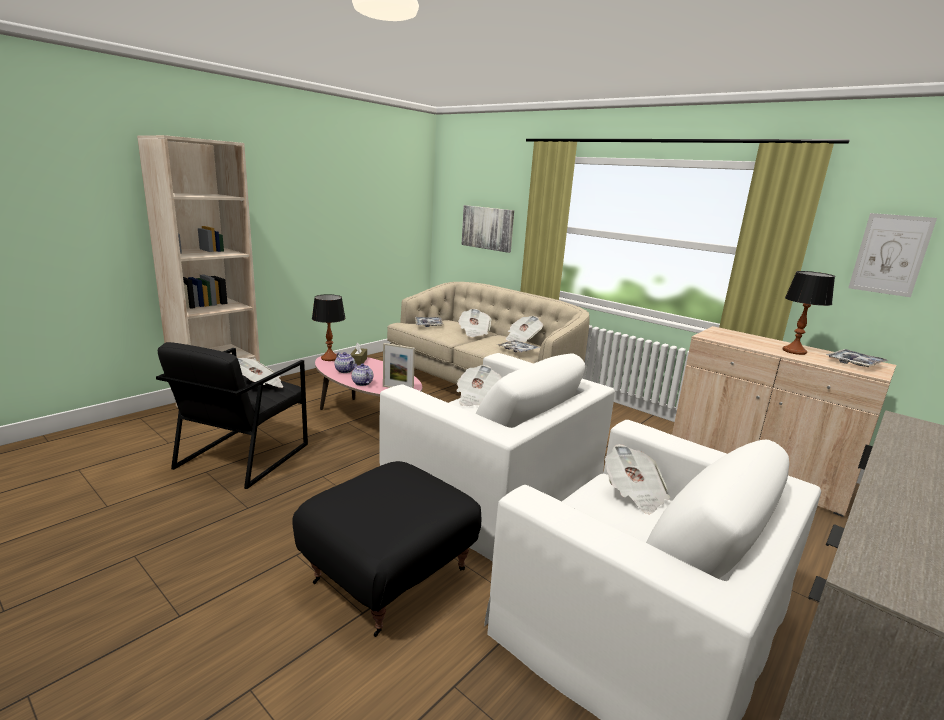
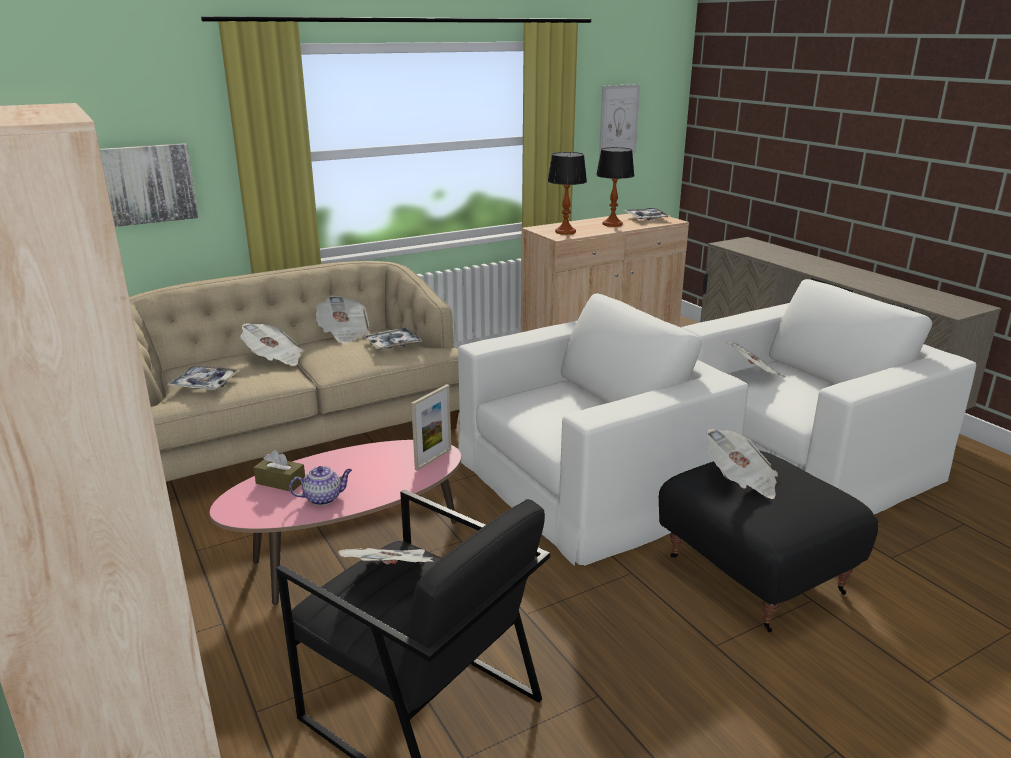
camera: 70 degrees left, 5 degrees up
table lamp [312,294,346,361] -> table lamp moved to [547,152,587,235]
teapot [352,363,373,386] -> none
newspaper [457,365,502,406] -> newspaper moved to [707,429,778,499]

